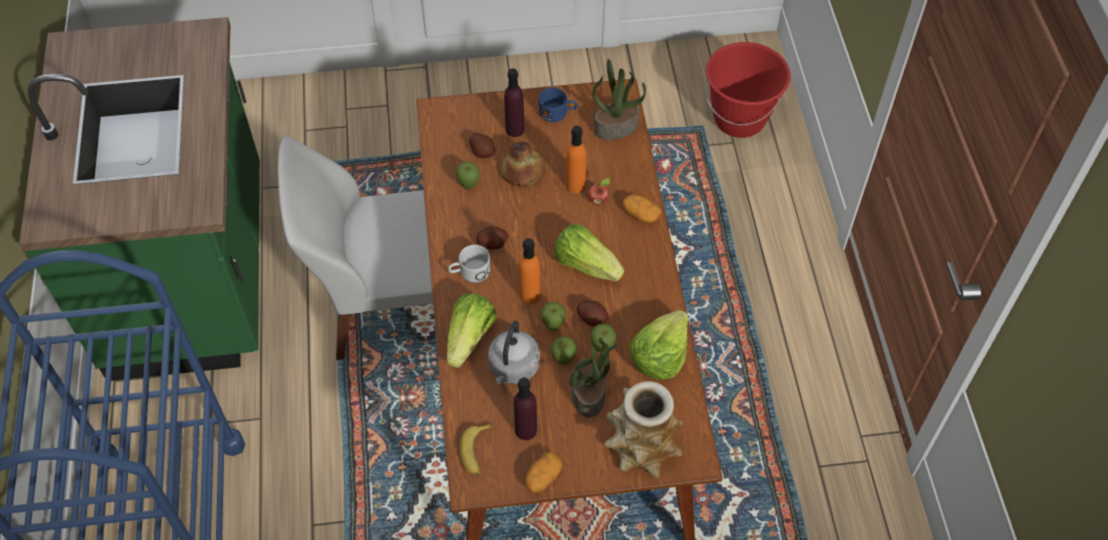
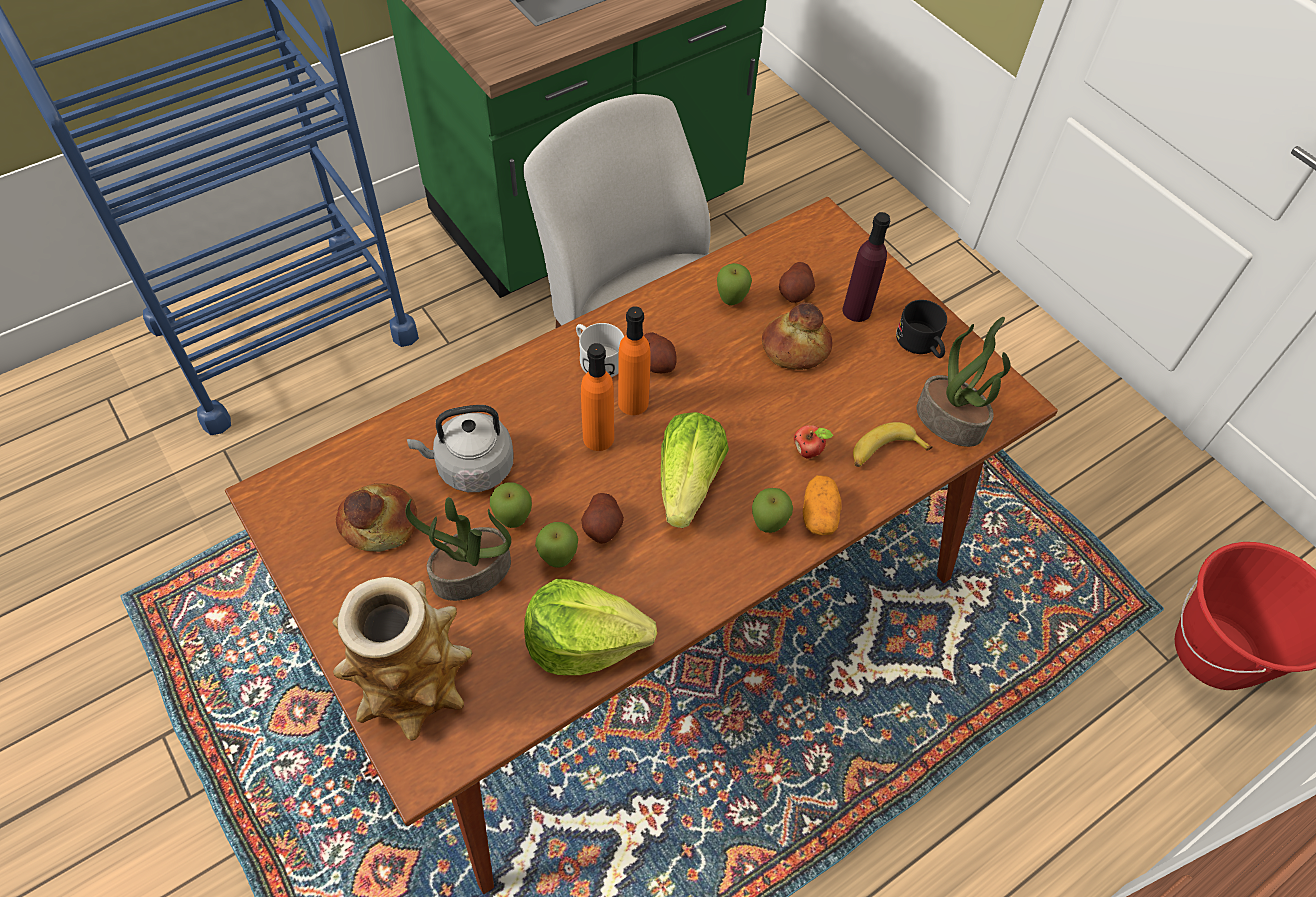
camera: 60 degrees right, 0 degrees up
lettuce [447,293,496,368] -> none
banana [459,423,492,476] -> banana moved to [853,422,933,467]
purple bottle [514,378,537,440] -> bread [336,483,417,552]
potato [525,452,562,493] -> none
blue mug [539,87,578,122] -> black mug [896,300,947,358]
apple [540,302,566,331] -> apple moved to [752,488,793,533]
orange bottle [566,126,586,194] -> orange bottle moved to [618,306,651,415]

